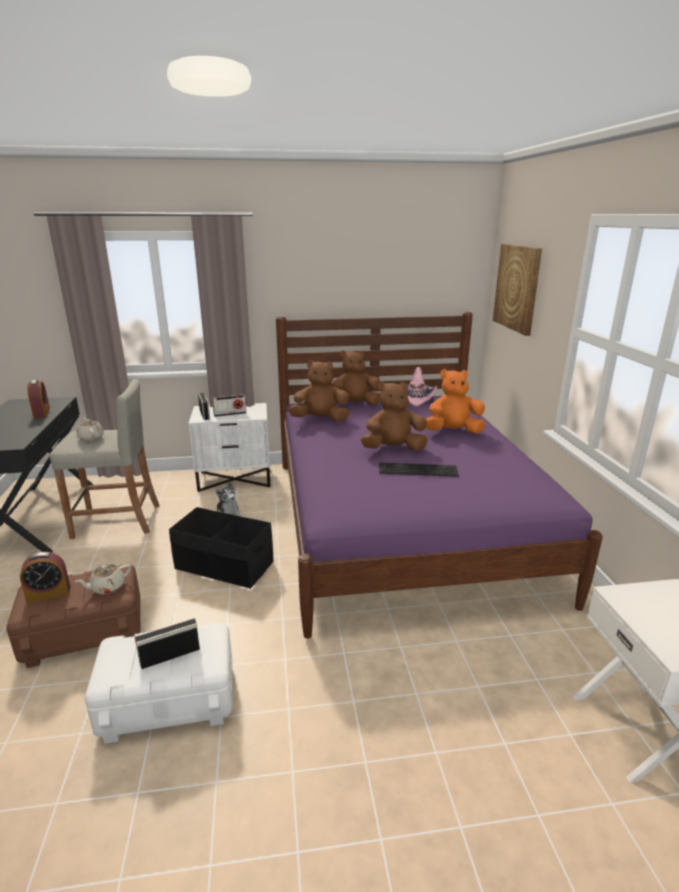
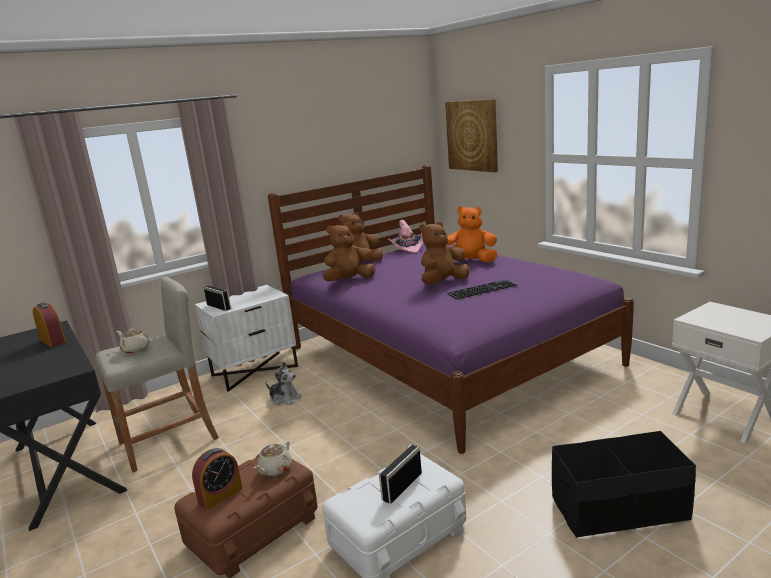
camera: 25 degrees left, 5 degrees down
black storage box [169,507,273,589] -> black storage box moved to [552,431,696,538]
radio [212,394,246,417] -> none
orange plush toy [426,369,485,434] -> orange plush toy turned 45 degrees clockwise [446,206,497,262]

